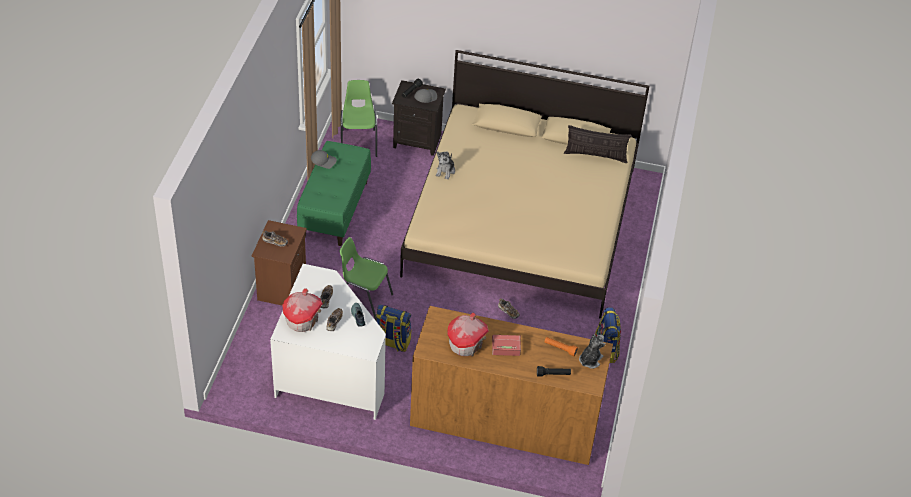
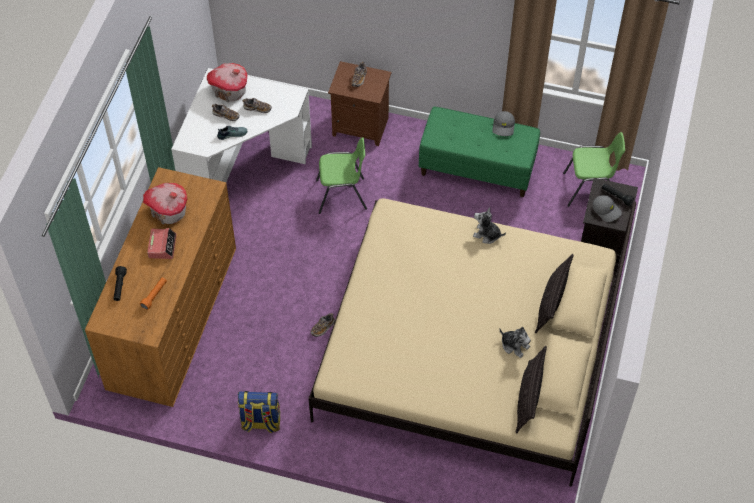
camera: 95 degrees right, 10 degrees up
green chair [340,237,393,321] -> green chair turned 60 degrees clockwise [316,137,367,214]
backpack [376,305,411,352] -> none
plush toy [579,334,606,369] -> plush toy moved to [499,327,531,358]
none -> pillow [535,254,574,333]

